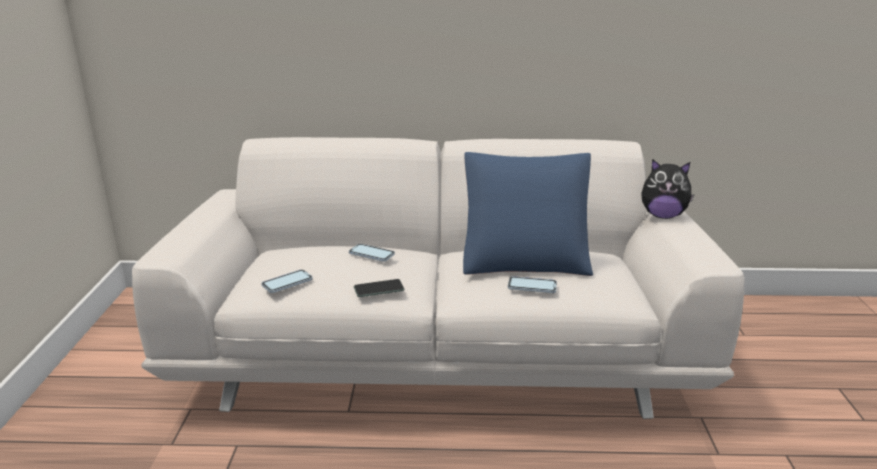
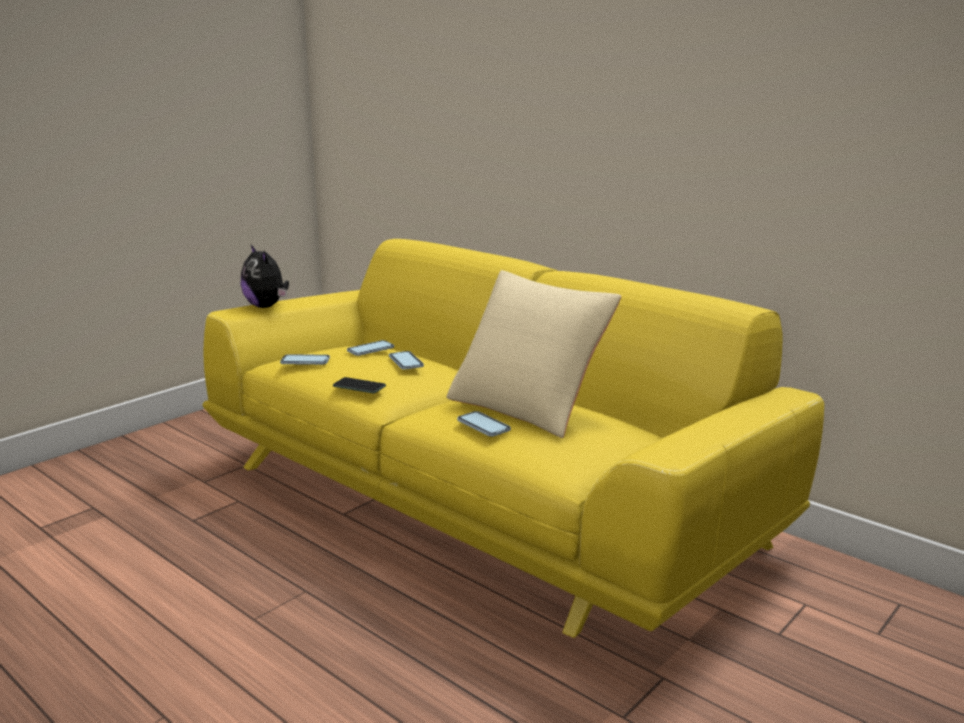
camera: 40 degrees right, 5 degrees down
white sofa [132,137,745,419] -> yellow sofa [203,239,824,638]
blue pillow [463,152,593,276] -> beige pillow [446,270,621,438]
plush toy [641,159,695,219] -> plush toy moved to [241,245,289,308]
none -> phone [347,340,394,356]

